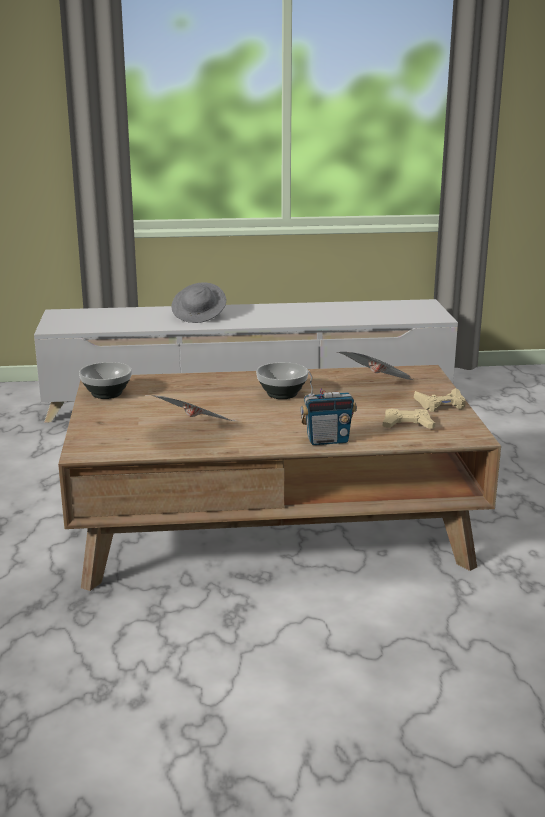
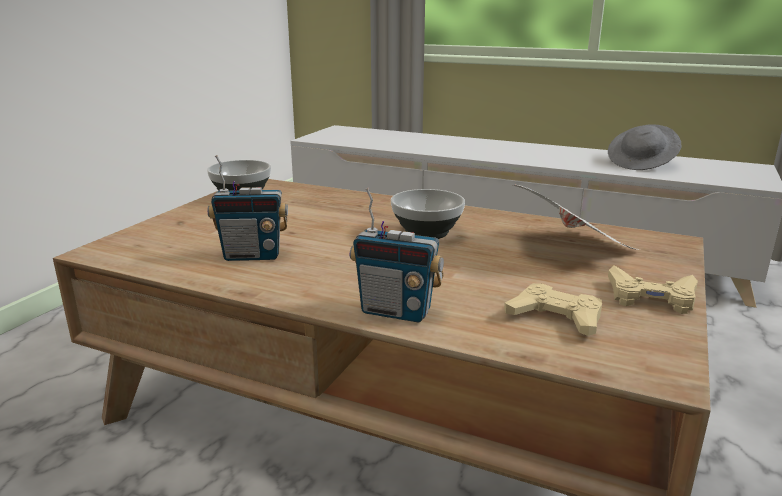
camera: 30 degrees right, 0 degrees up
newspaper [145,395,237,421] -> radio [208,155,288,261]
grey hat [171,282,226,323] -> grey hat moved to [608,124,682,170]

